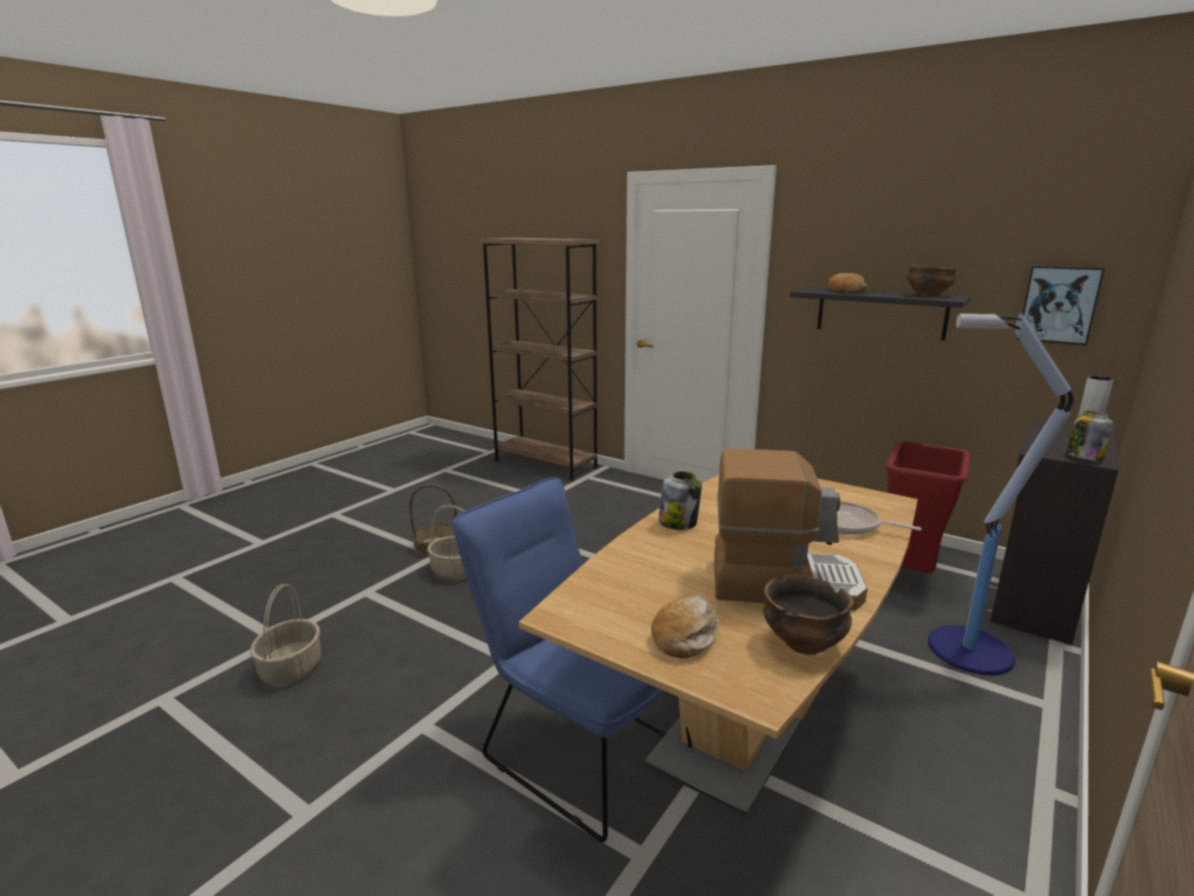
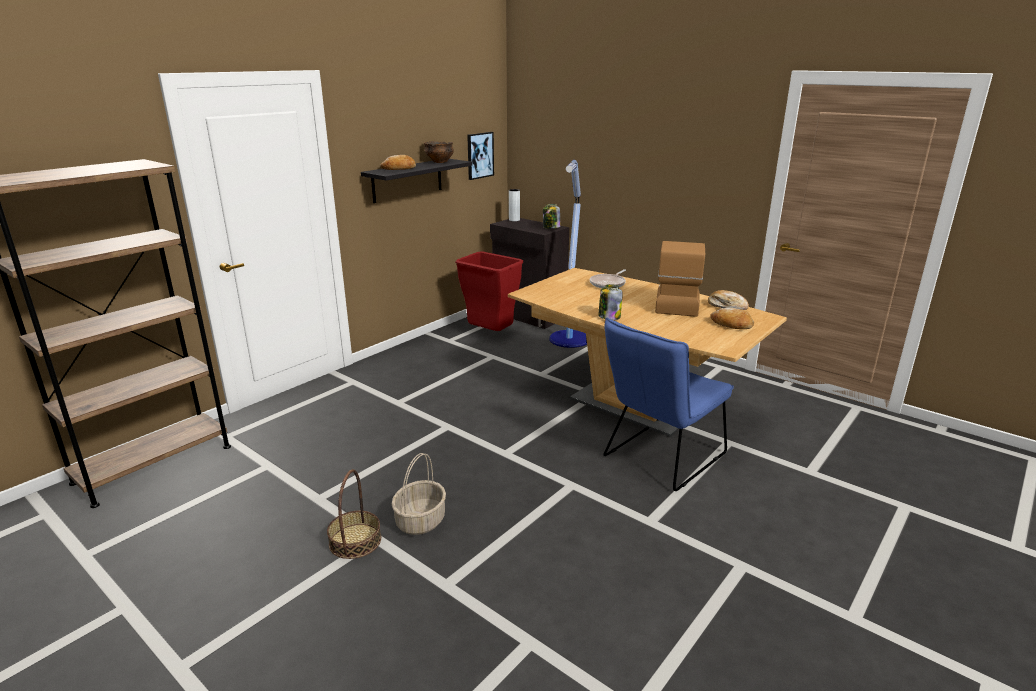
camera: 85 degrees left, 5 degrees up
basket [250,584,321,685] -> none
bowl [763,574,853,655] -> bread [708,290,749,310]

